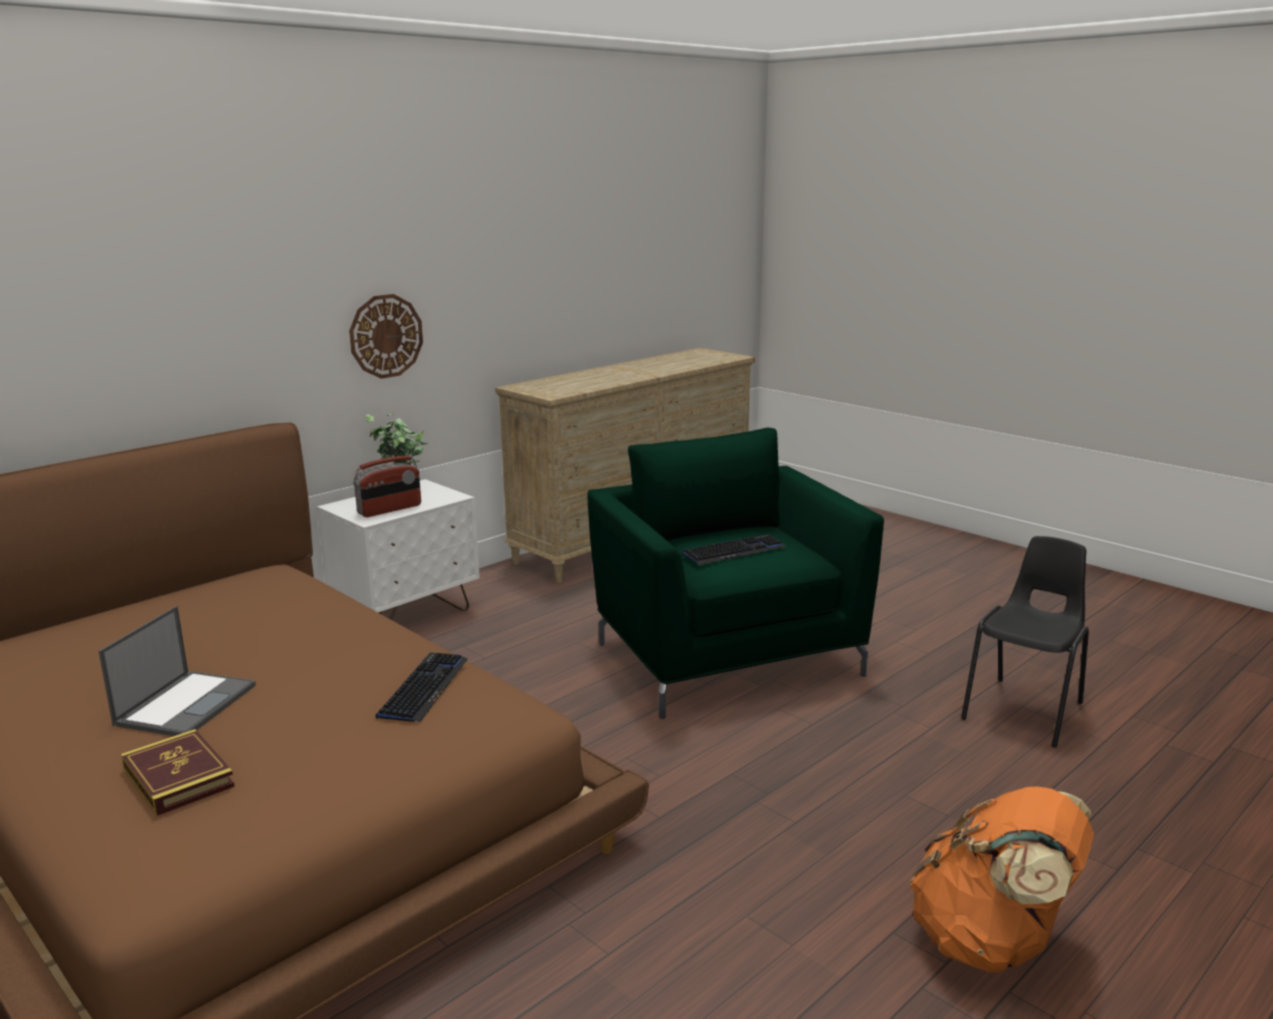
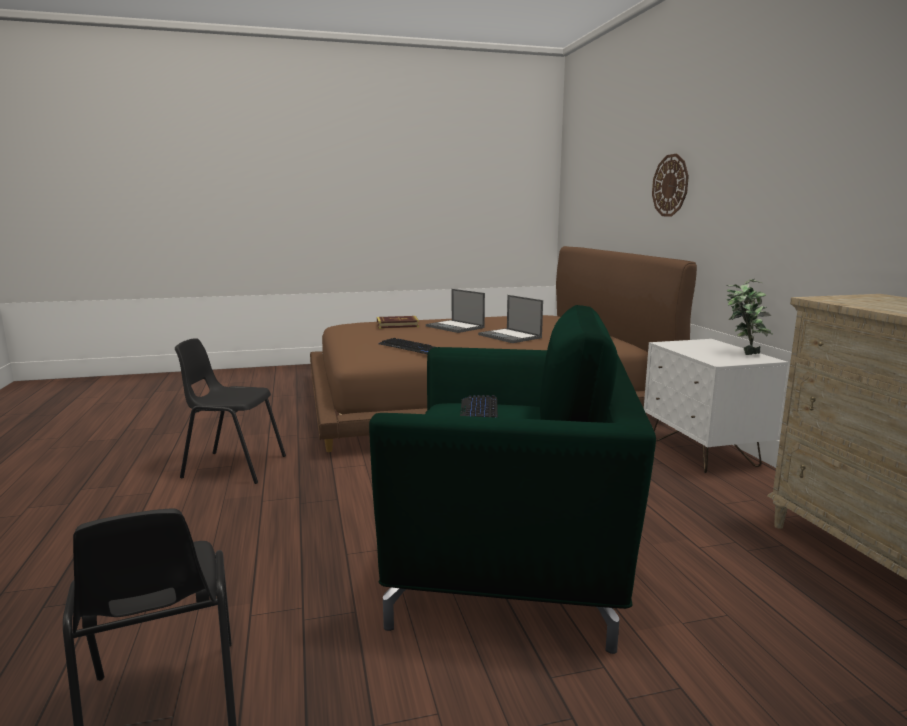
camera: 120 degrees right, 5 degrees down
wall clock [349,294,423,379] -> wall clock moved to [652,154,689,216]
radio [353,456,421,517] -> none
orange backpack [910,786,1094,973] -> none
none -> black chair [175,338,286,484]
none -> laptop [478,295,543,343]

